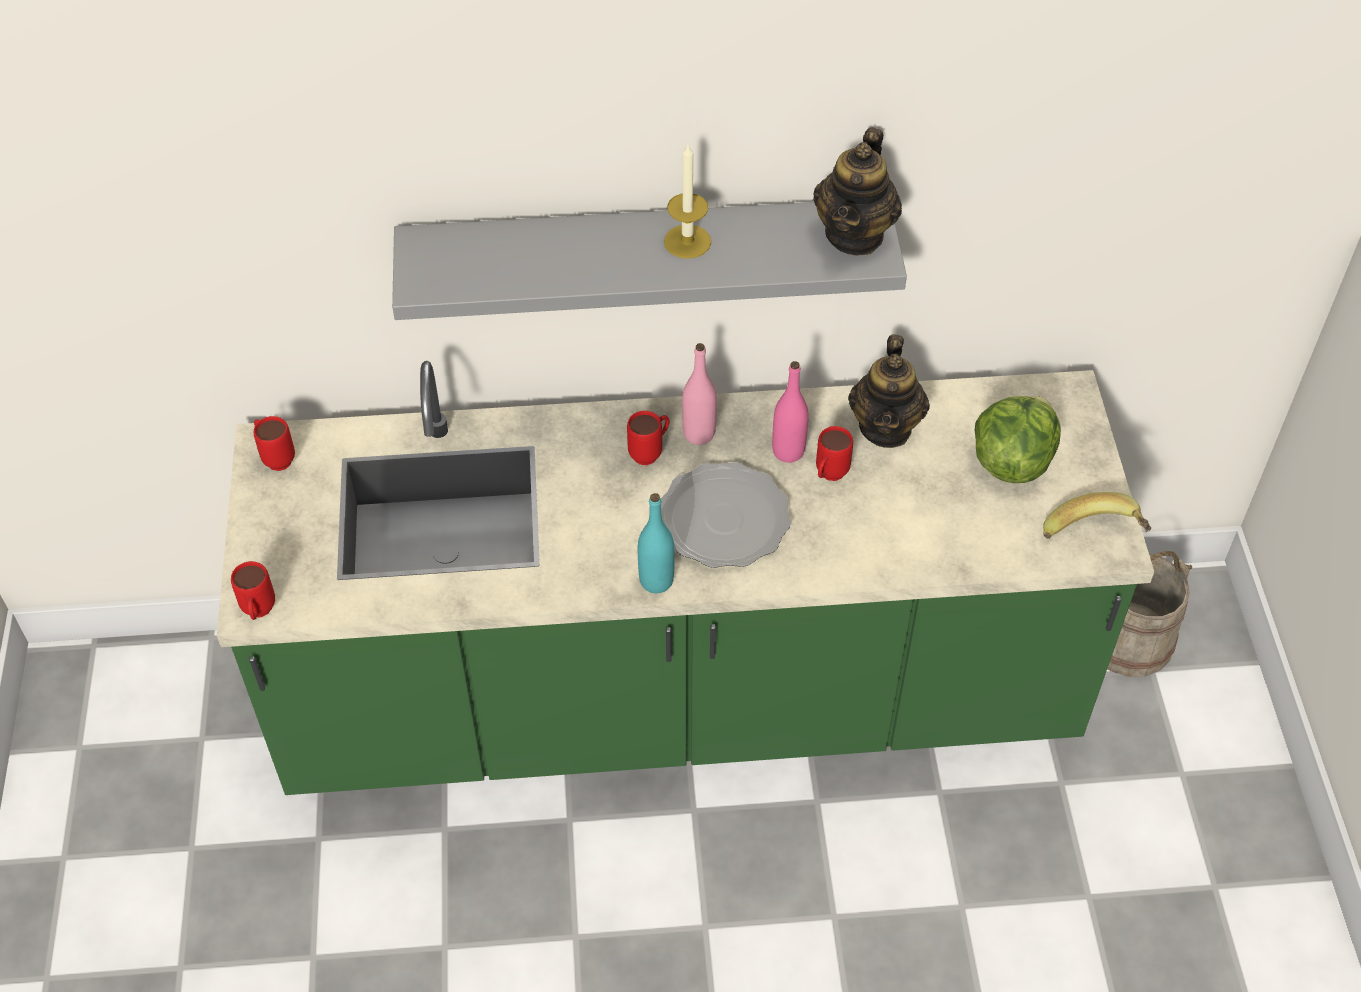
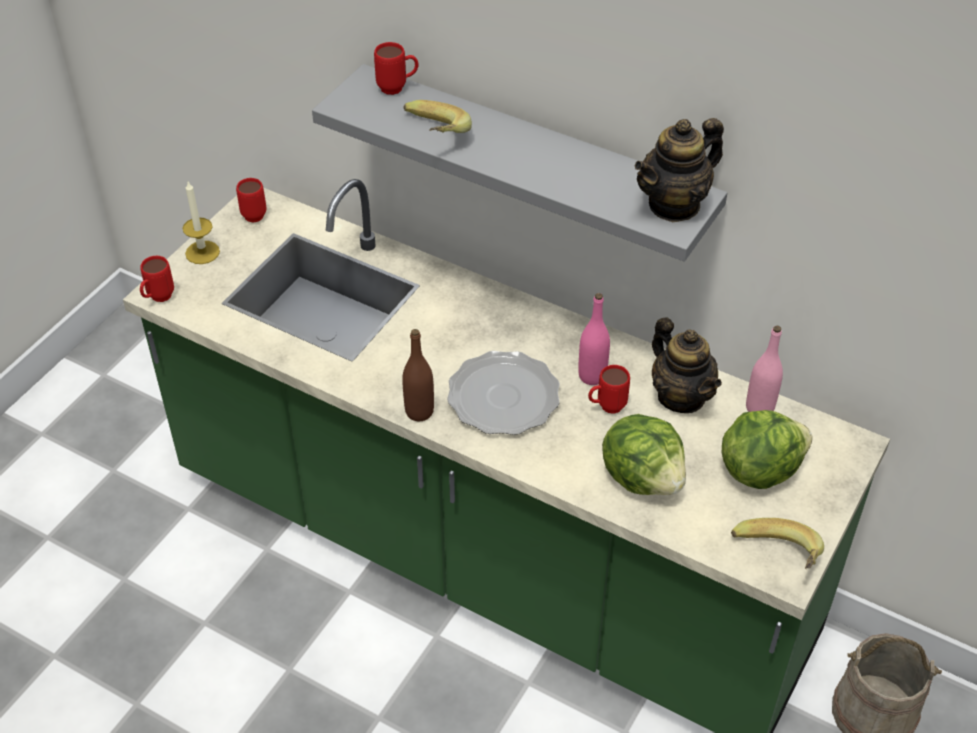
camera: 35 degrees right, 5 degrees down
red mug [627,411,669,465] -> red mug moved to [374,42,419,95]
turquoise bottle [638,493,675,593] -> brown bottle [402,329,434,421]
candle [664,144,711,259] -> candle moved to [183,182,220,264]
pink bottle [682,343,717,445] -> pink bottle moved to [746,326,783,412]
teapot [848,334,930,448] -> teapot turned 75 degrees counterclockwise [652,317,722,413]
none -> banana [404,100,472,133]
none -> lettuce [602,414,686,495]

